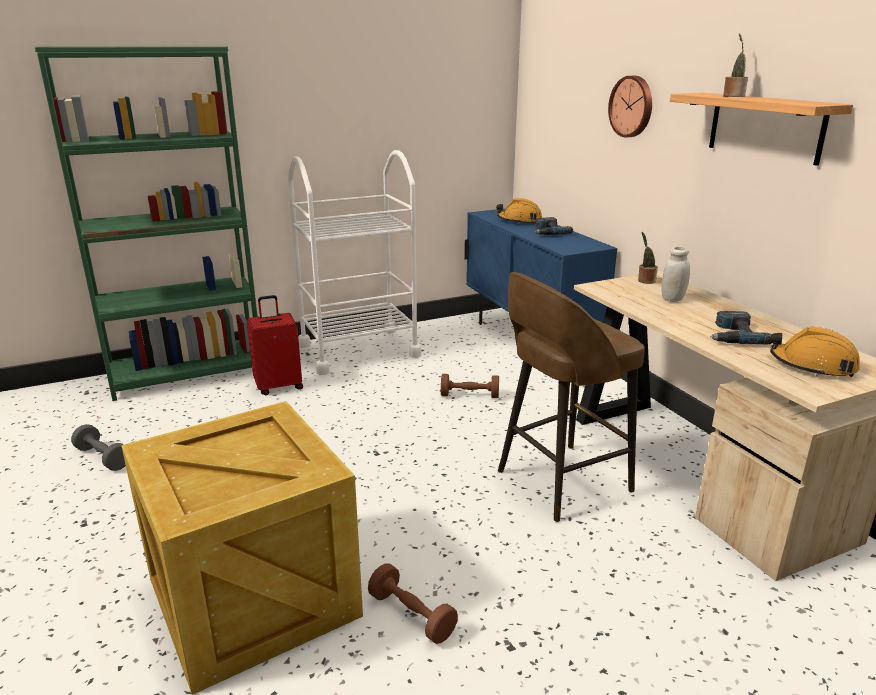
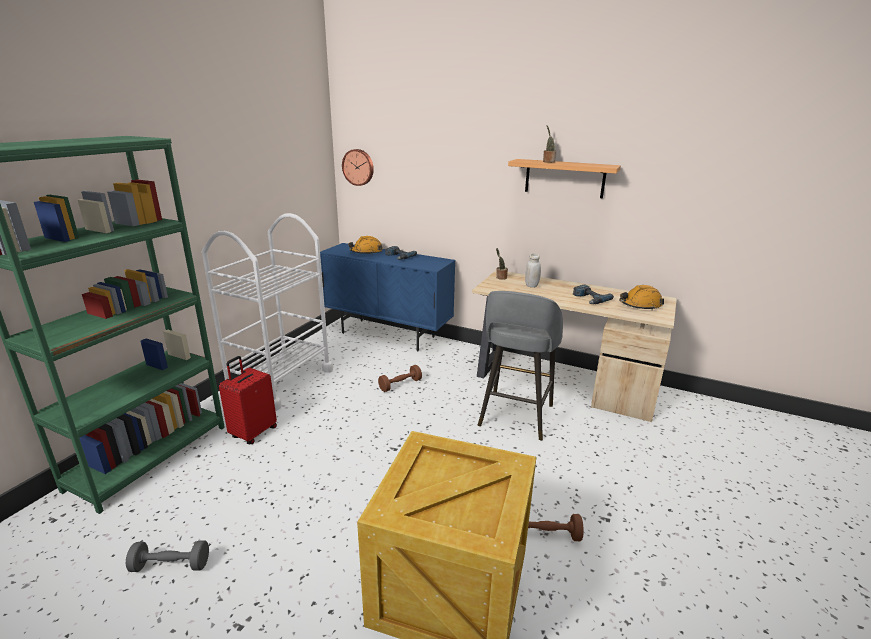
camera: 40 degrees left, 0 degrees up
brown stool [498,272,645,522] -> grey stool [478,291,563,441]
wall clock [608,76,652,137] -> wall clock moved to [342,149,374,186]

